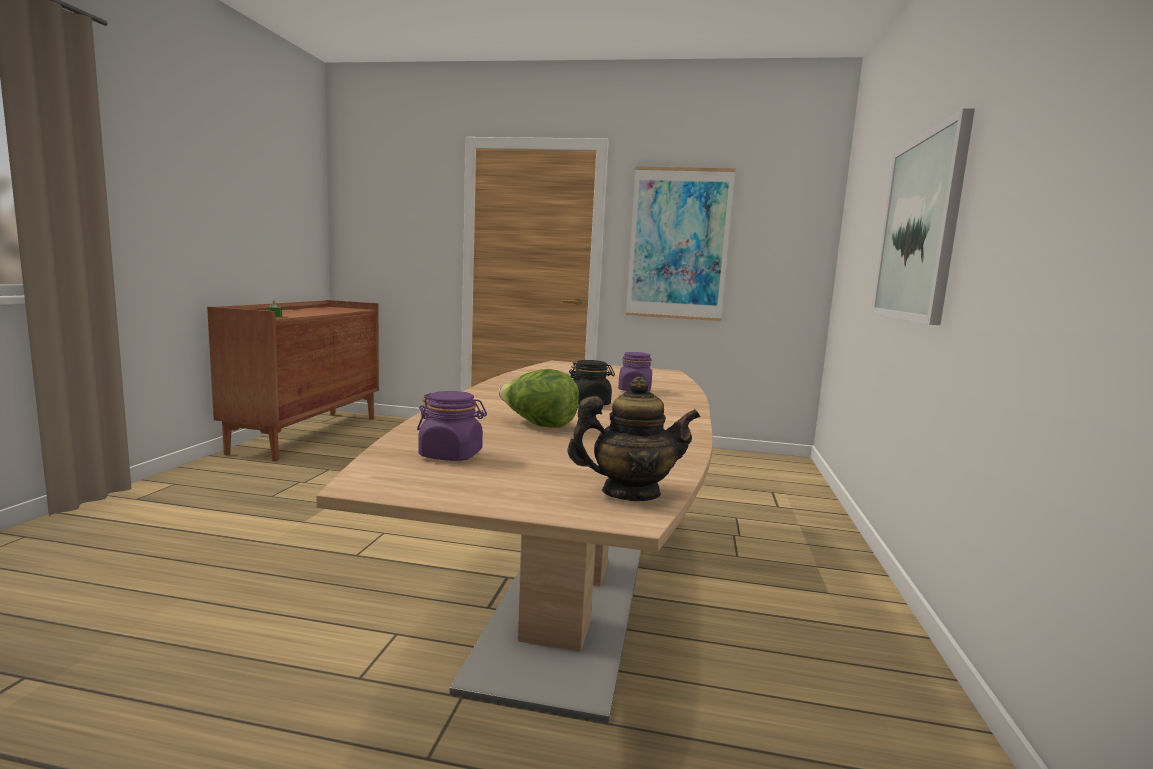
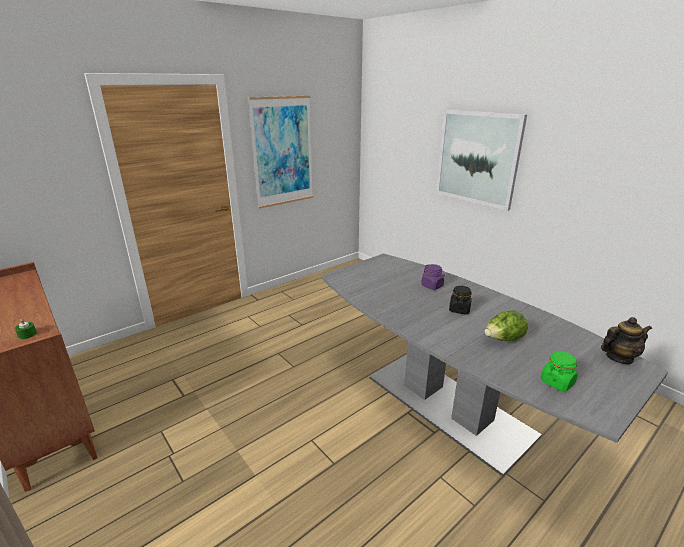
camera: 50 degrees left, 15 degrees up
brown dining table [316,361,713,723] -> grey dining table [321,253,668,477]
purple jar [417,391,487,461] -> green jar [541,351,578,392]
teapot [567,377,701,501] -> teapot turned 45 degrees clockwise [601,317,652,364]

